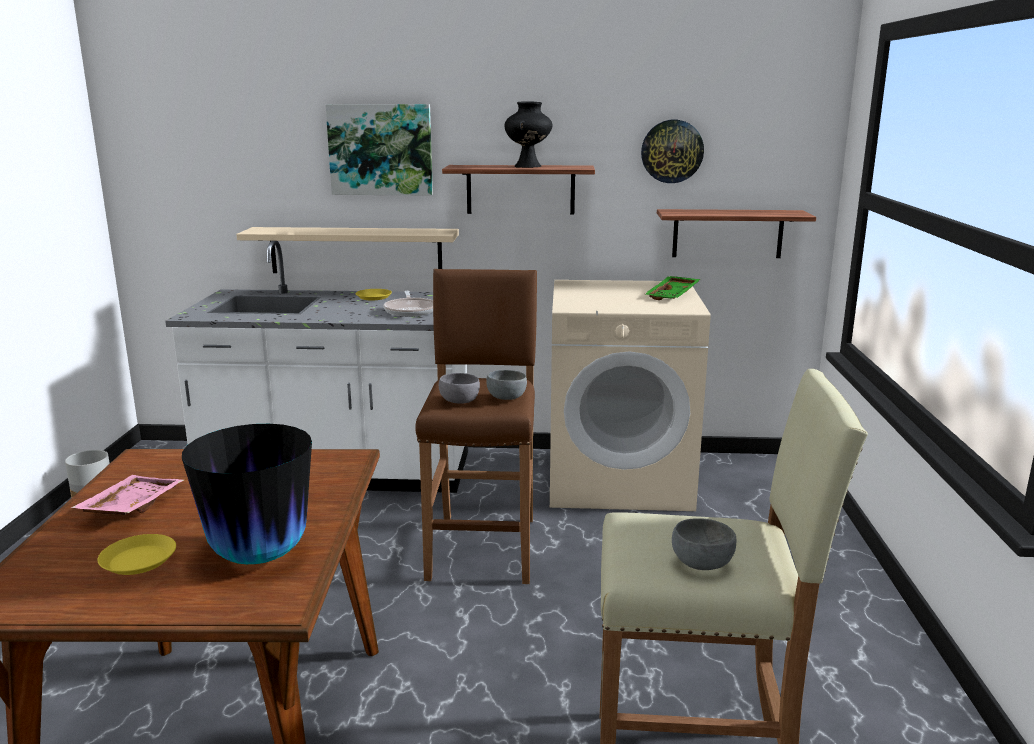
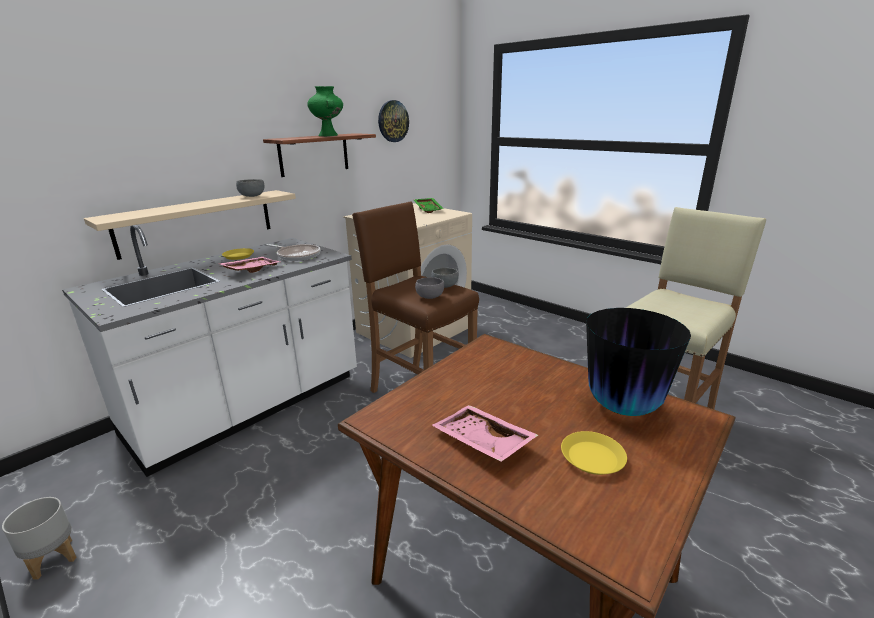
camera: 50 degrees left, 5 degrees up
picture [326,104,433,196] -> none
black vase [504,101,553,168] -> green vase [307,86,343,136]
shelf [657,209,816,258] -> none
grey bowl [672,518,736,570] -> grey bowl moved to [236,179,264,197]
none -> pink tray [218,257,280,273]

